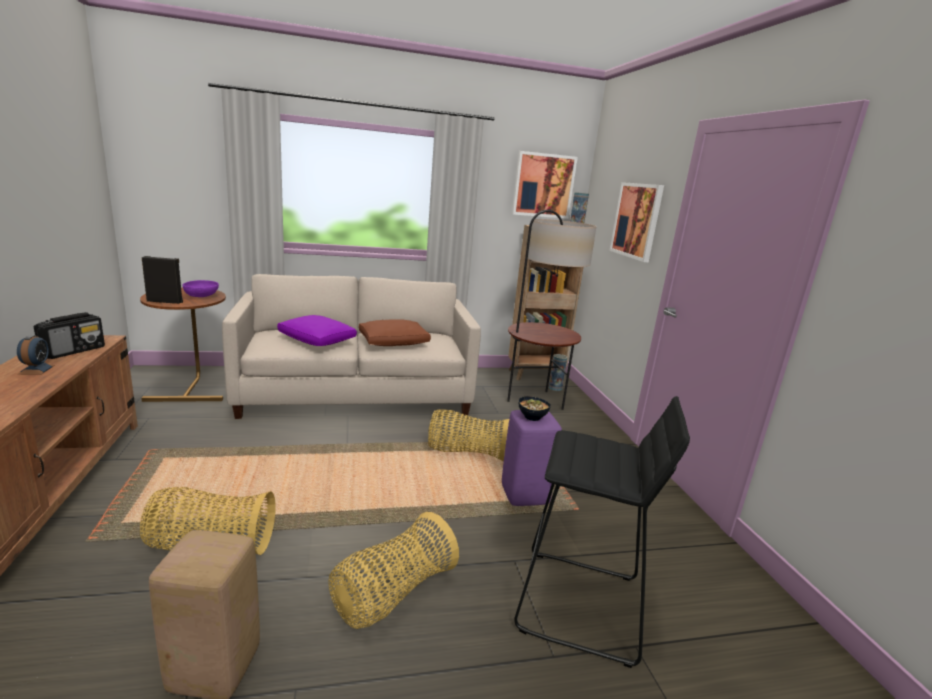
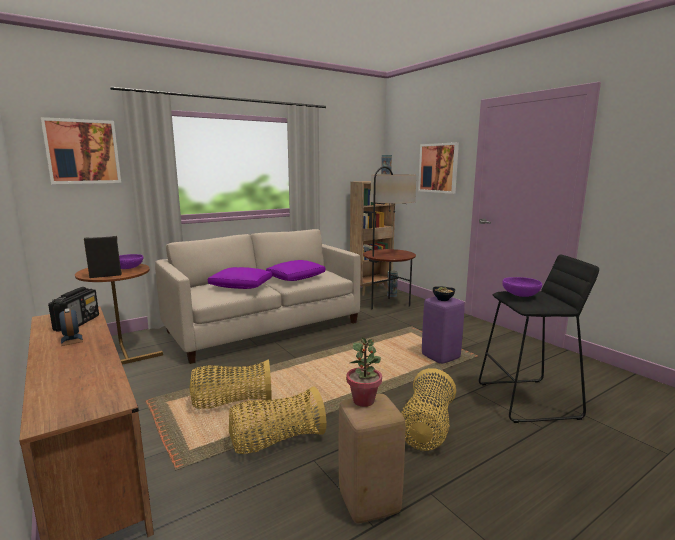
camera: 20 degrees left, 5 degrees down
brown pillow [359,319,431,346] -> purple pillow [266,260,325,281]
basket [428,409,509,462] -> basket moved to [189,359,272,409]
picture [512,151,578,219] -> picture moved to [41,117,121,184]
none -> potted plant [346,338,382,407]
none -> purple bowl [502,277,542,297]

